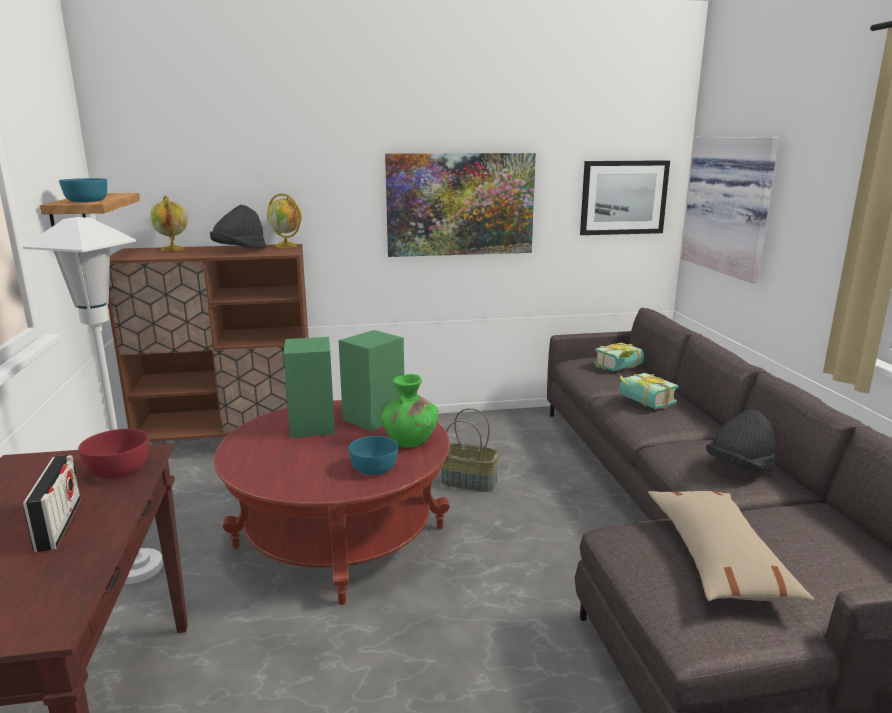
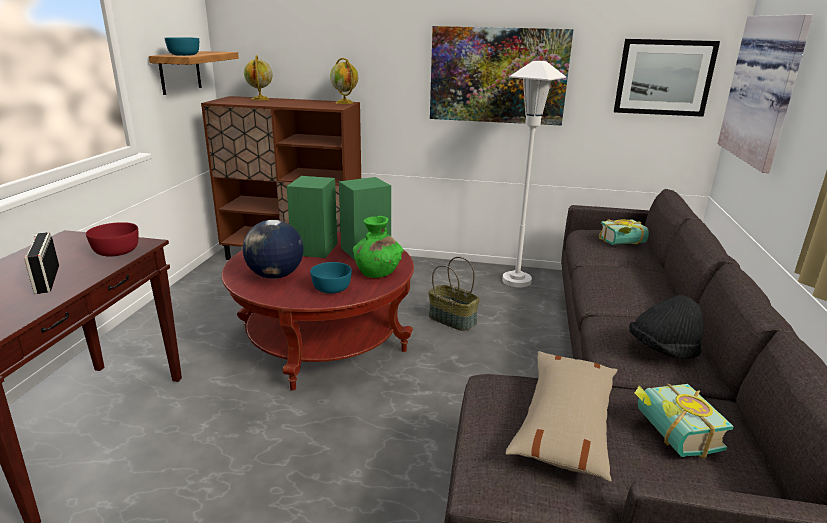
camera: 20 degrees right, 5 degrees up
white floor lamp [23,217,163,584] -> white floor lamp moved to [502,61,566,287]
radio [23,455,81,552] -> radio turned 150 degrees clockwise [24,232,59,294]
black hat [210,205,266,249] -> none
book [620,373,679,409] -> book moved to [635,383,734,459]
none -> globe [243,220,304,279]

